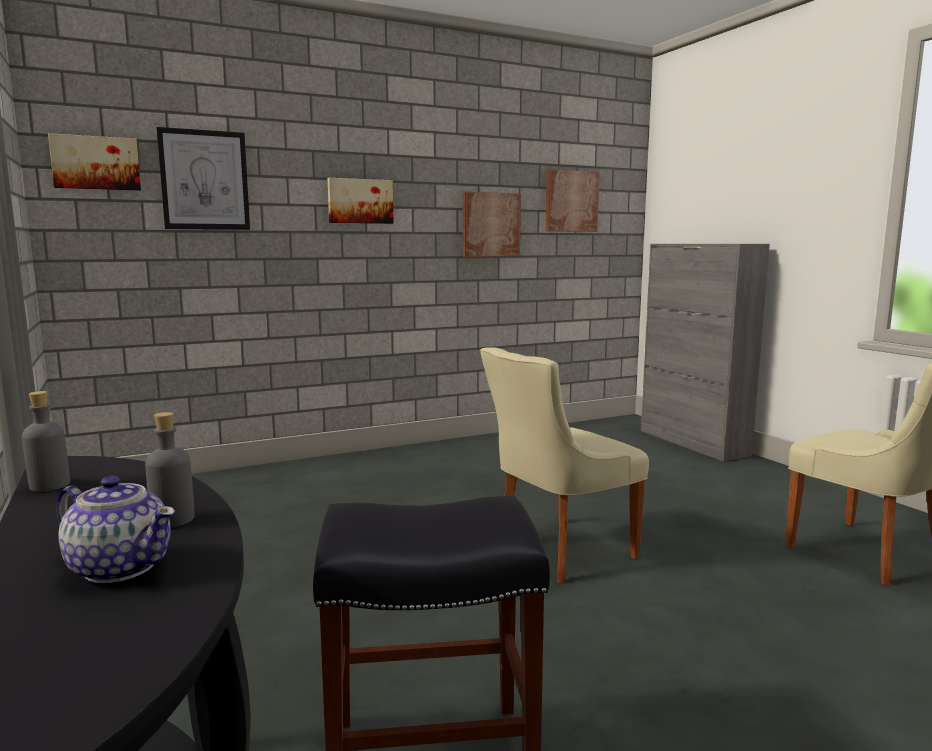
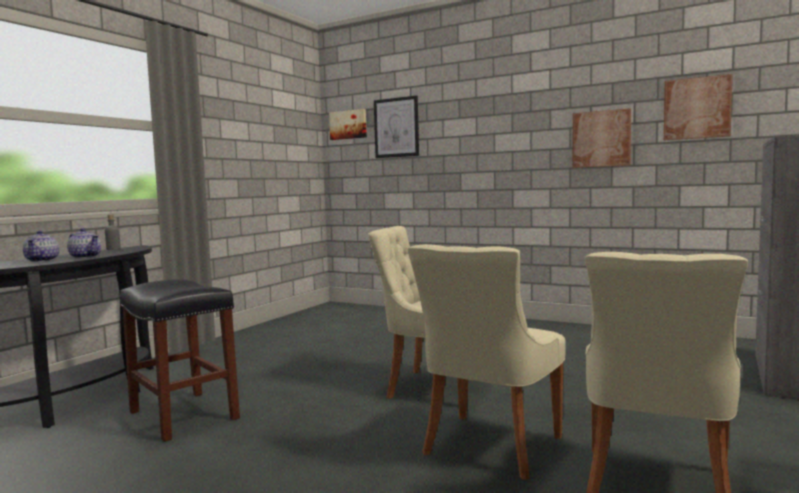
camera: 55 degrees right, 5 degrees down
grey bottle [145,412,195,527] -> teapot [67,228,101,258]
picture [328,178,394,224] -> none
none -> beige chair [408,244,566,480]

